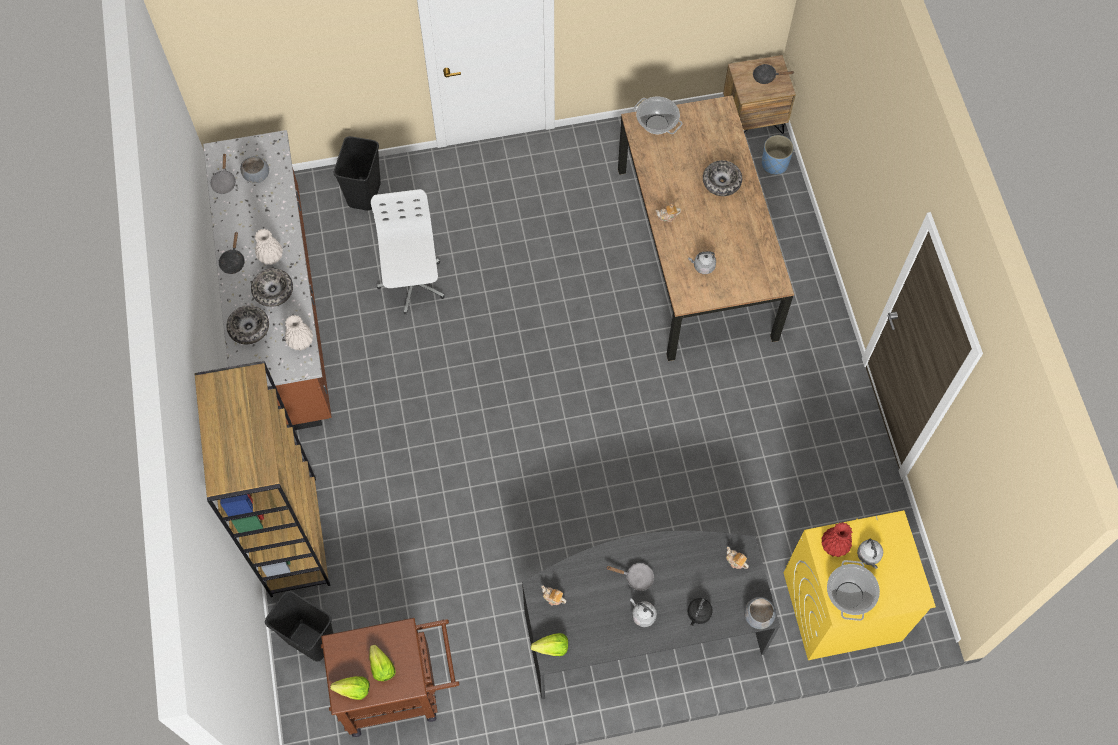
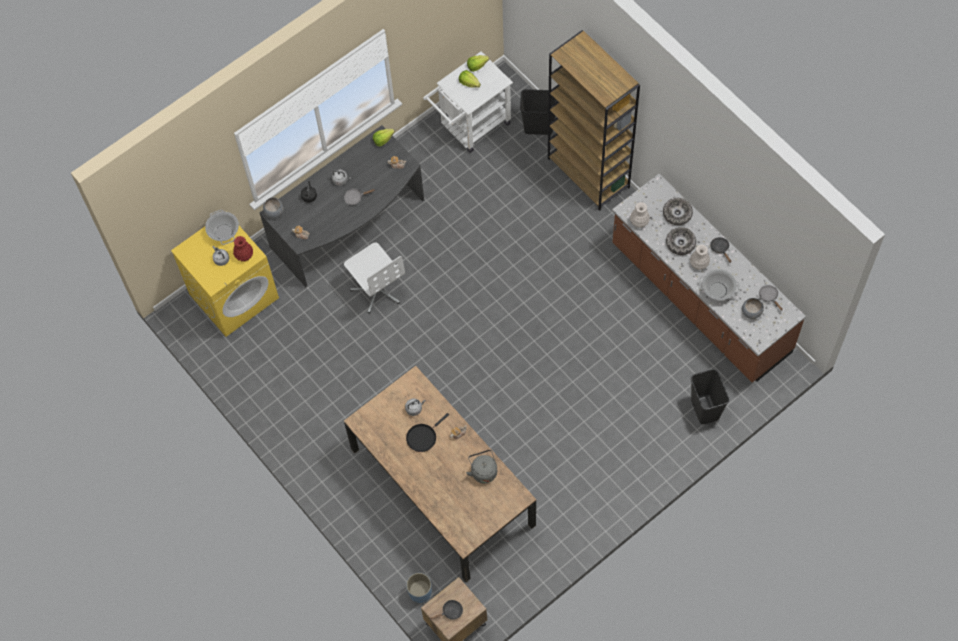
camera: 155 degrees right, 0 degrees up
brown cart [321,618,460,737] -> white cart [423,51,513,153]
white office chair [371,189,445,315] -> white office chair moved to [344,242,405,313]
cooking pot [634,97,682,134] -> cooking pot moved to [699,269,740,300]
bowl [703,160,742,196] -> none
none -> black frying pan [406,413,449,452]
none -> grey kettle [466,450,497,484]

